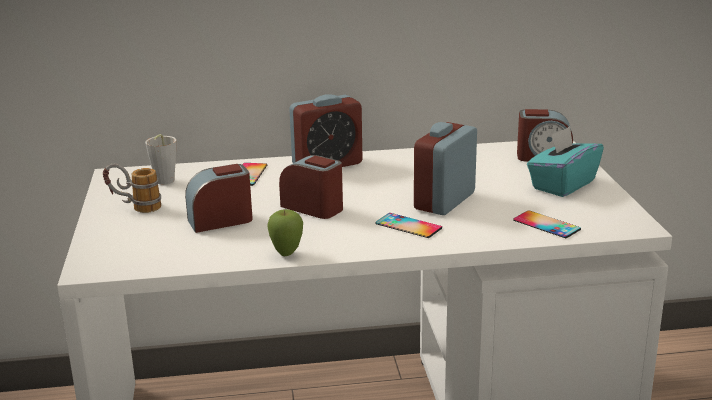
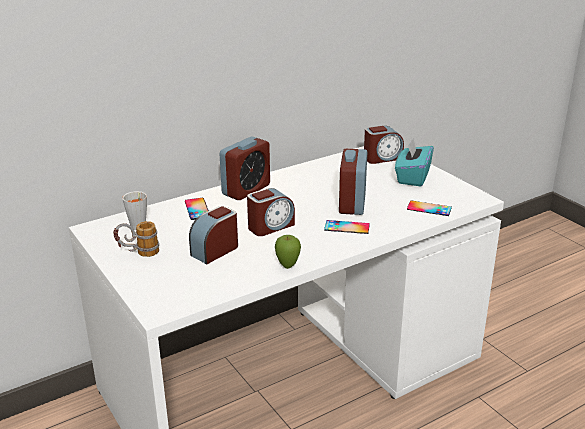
camera: 25 degrees left, 5 degrees up
alarm clock [279,155,343,219] -> alarm clock turned 135 degrees clockwise [247,188,295,236]

